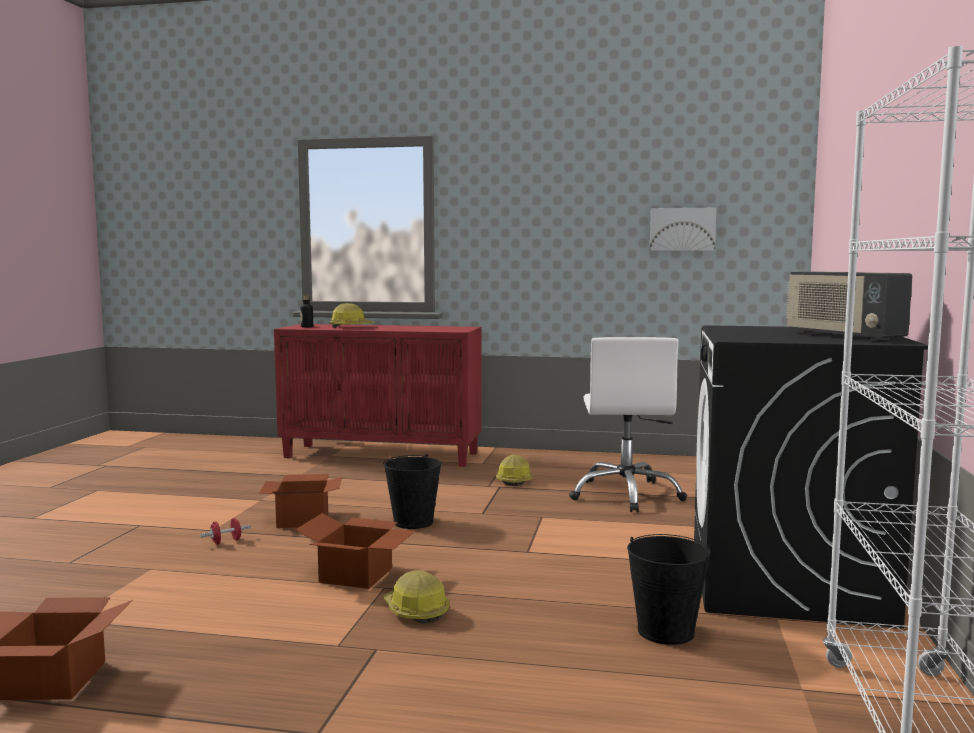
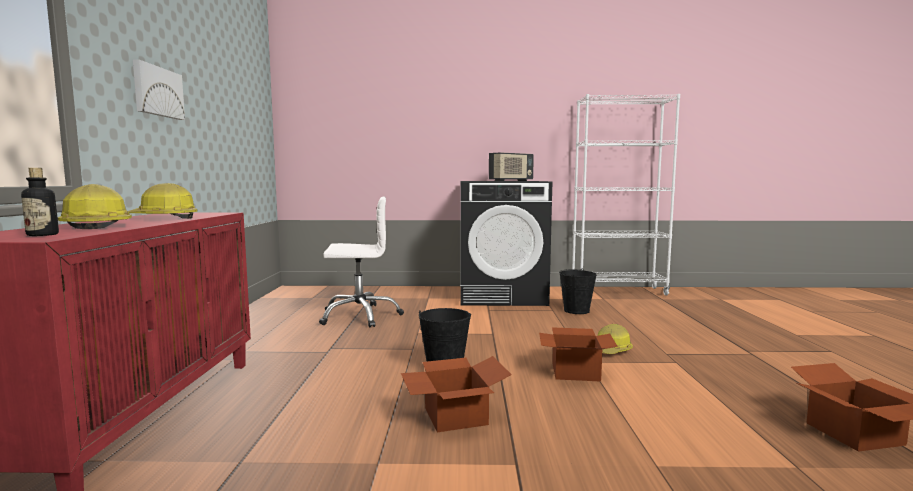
camera: 100 degrees left, 0 degrees up
red dumbbell [200,518,250,544] -> none
hard hat [495,455,533,486] -> hard hat moved to [127,183,198,219]
picture [650,208,716,251] -> picture moved to [133,60,185,120]

